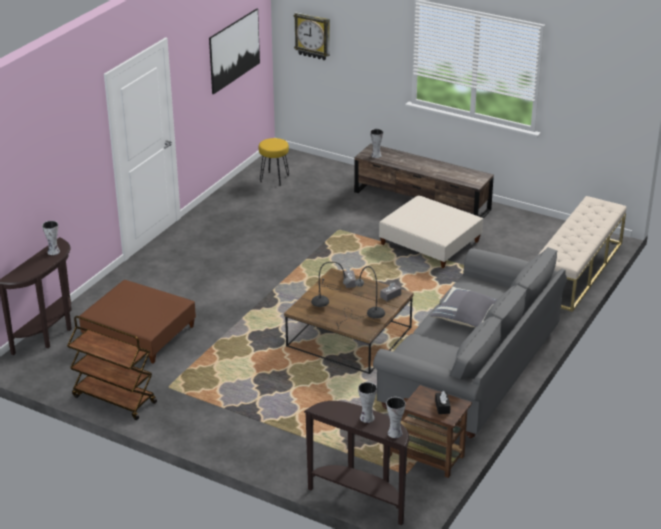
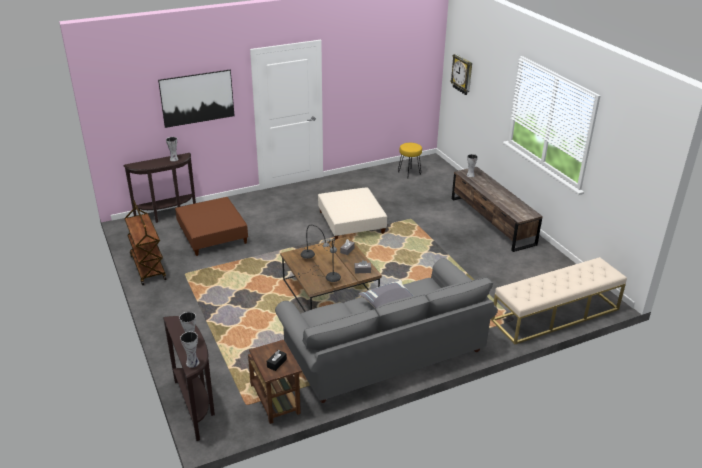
camera: 35 degrees right, 0 degrees up
picture [209,8,260,94] -> picture moved to [158,70,234,128]
beige ottoman [379,195,483,268] -> beige ottoman moved to [318,188,387,240]

